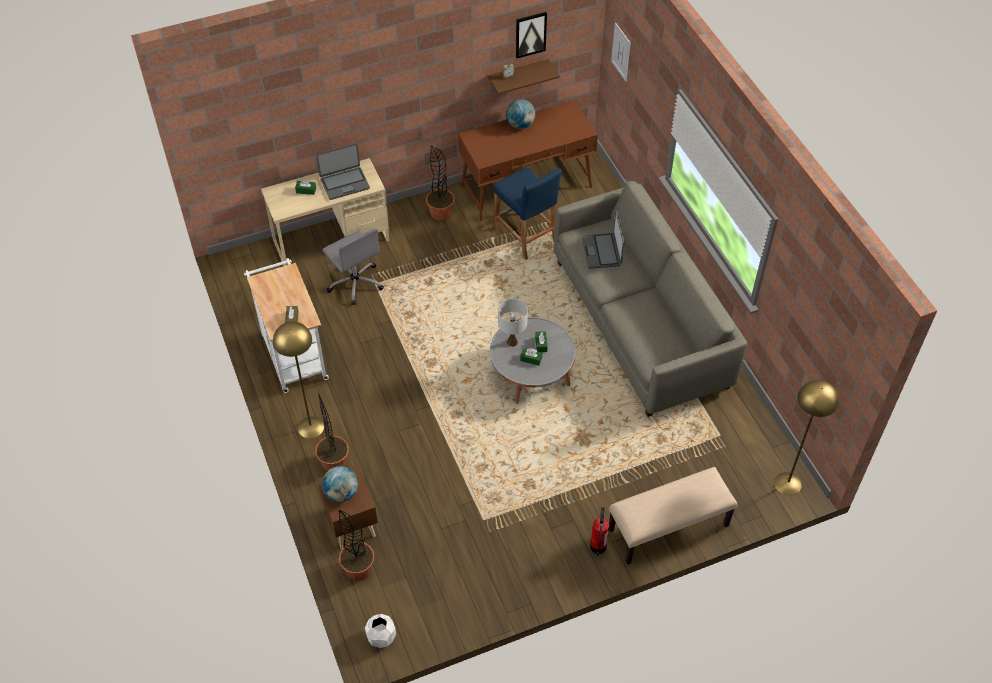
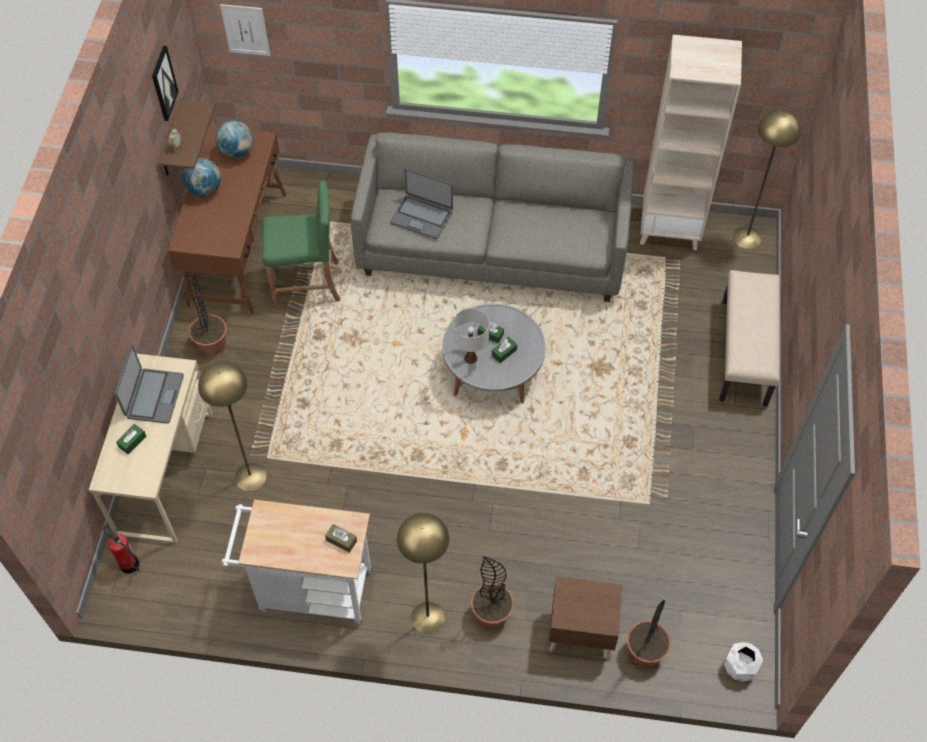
camera: 60 degrees left, 5 degrees up
grey office chair [322,228,384,305] -> yellow floor lamp [198,361,267,491]
globe [322,466,358,502] -> globe moved to [216,121,253,158]
blue stool [494,168,562,260] -> green stool [262,180,340,307]
fire extinguisher [590,507,609,556] -> fire extinguisher moved to [102,526,140,574]
none -> beige bookcase [640,35,742,250]

